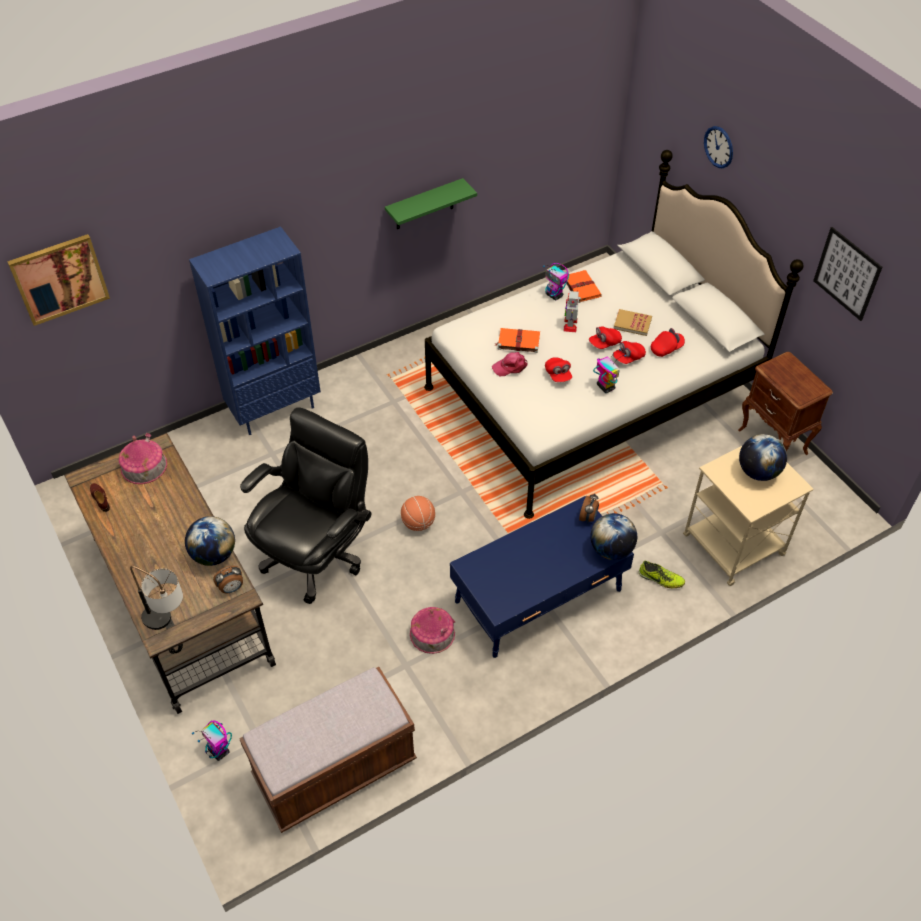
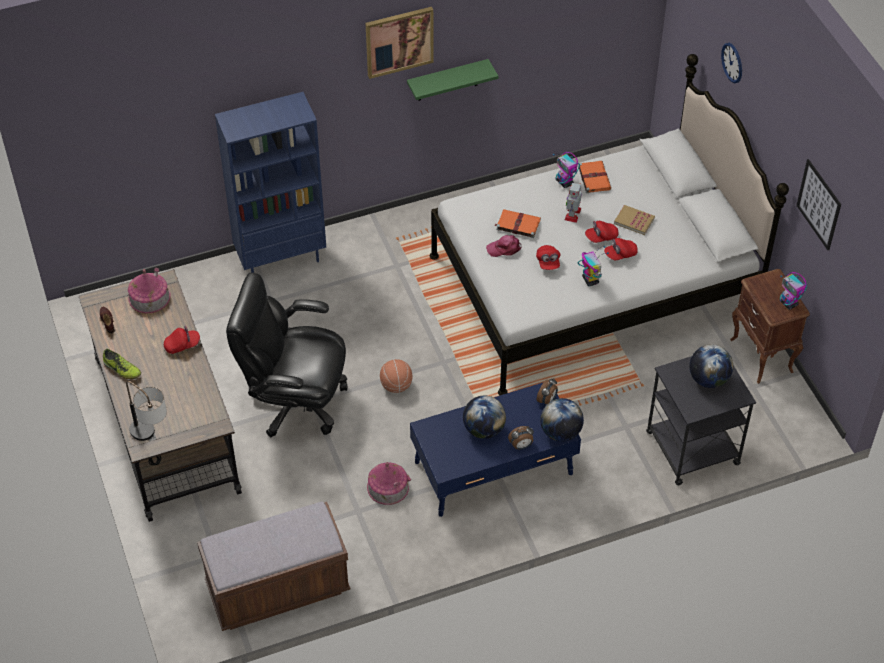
camera: 10 degrees right, 0 degrees up
picture [7,234,110,326] -> picture moved to [366,7,434,79]
globe [185,516,235,566] -> globe moved to [463,396,506,439]
toy robot [192,720,232,761] -> toy robot moved to [780,272,807,310]
alarm clock [213,566,243,593] -> alarm clock moved to [508,426,534,449]
black office chair [240,407,371,604] -> black office chair turned 120 degrees counterclockwise [226,272,348,437]
shoe [639,561,685,588] -> shoe moved to [103,349,141,379]
red cap [651,328,685,357] -> red cap moved to [164,326,200,354]
beige cart [683,445,814,586] -> black cart [646,356,756,486]

